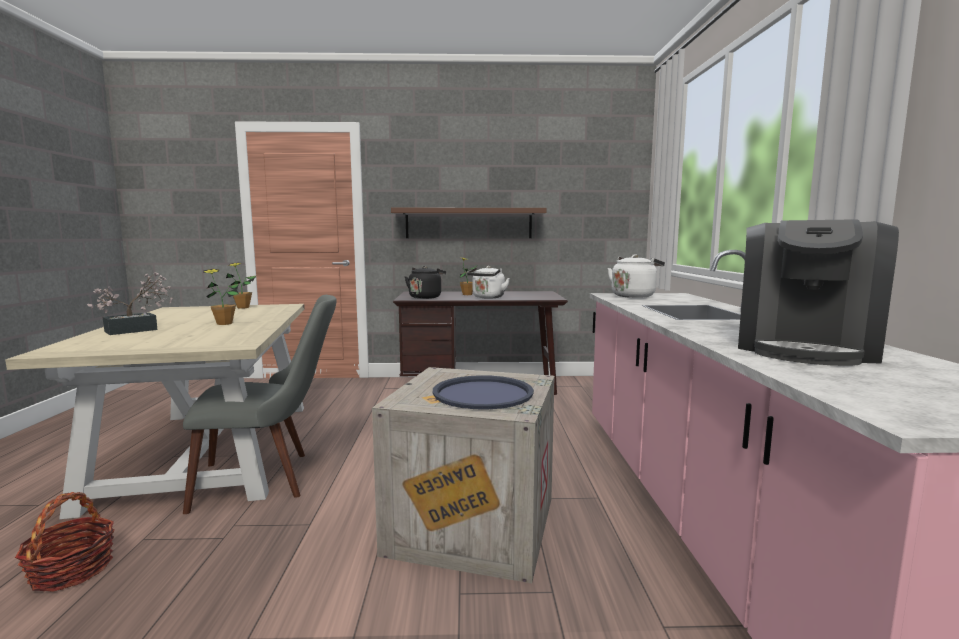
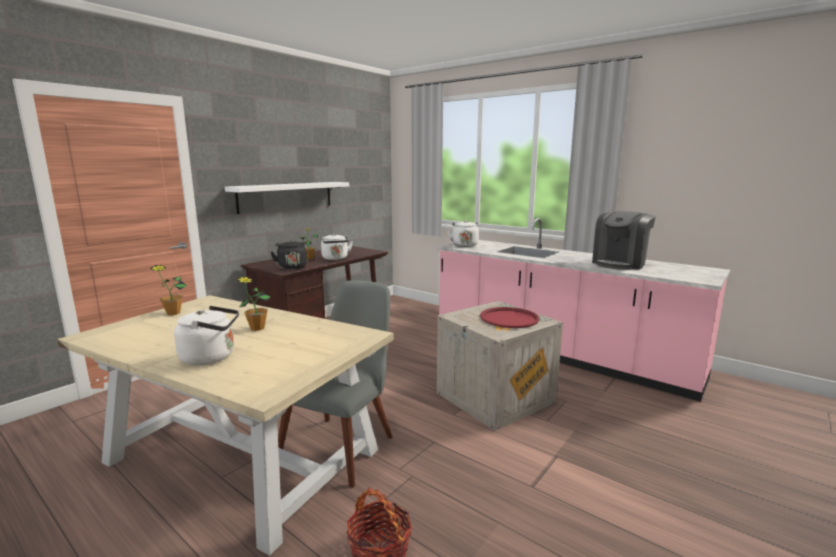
camera: 50 degrees left, 5 degrees up
potted plant [87,272,173,335] -> white kettle [174,306,239,366]
brown shelf [391,208,547,238] -> white shelf [225,182,349,214]
blue tray [433,375,534,410] -> red tray [480,307,540,328]
coffee machine [738,219,899,366] -> coffee machine turned 60 degrees clockwise [592,211,656,270]

